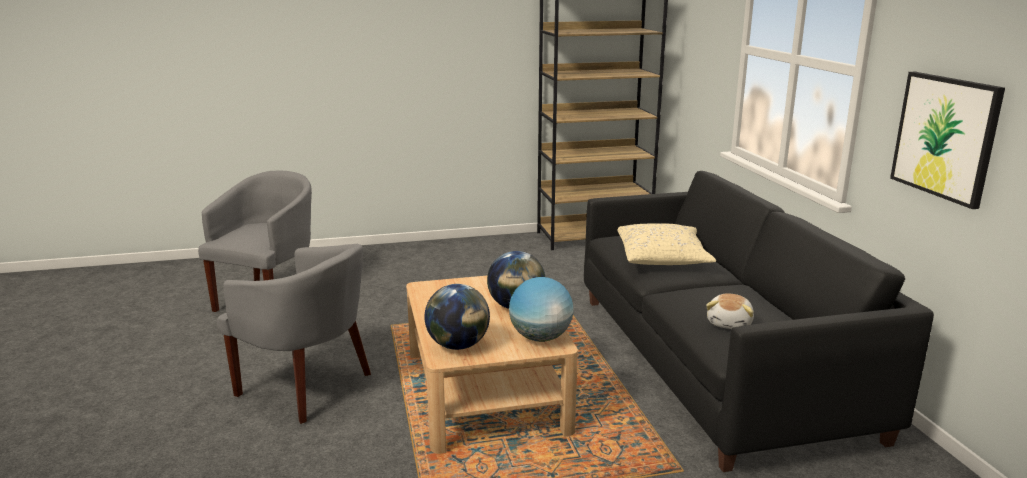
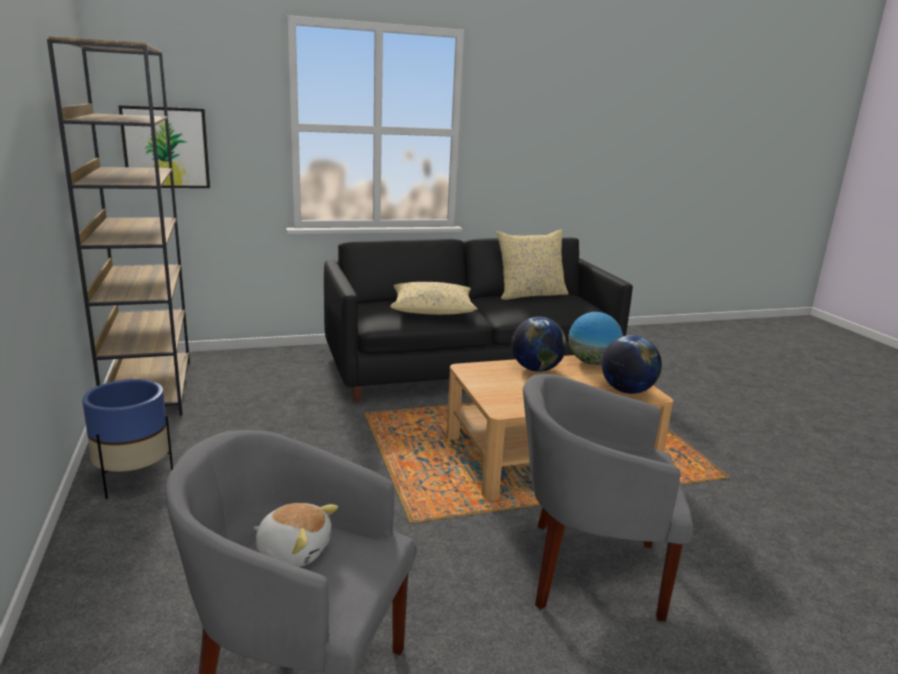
camera: 95 degrees left, 0 degrees up
grey armchair [217,244,371,424] -> grey armchair turned 105 degrees counterclockwise [523,374,693,622]
plush toy [706,293,754,329] -> plush toy moved to [254,503,338,567]
picture [890,72,1005,209] -> picture moved to [118,105,210,188]
none -> blue planter [82,379,173,499]
none -> beige pillow [496,229,569,300]

